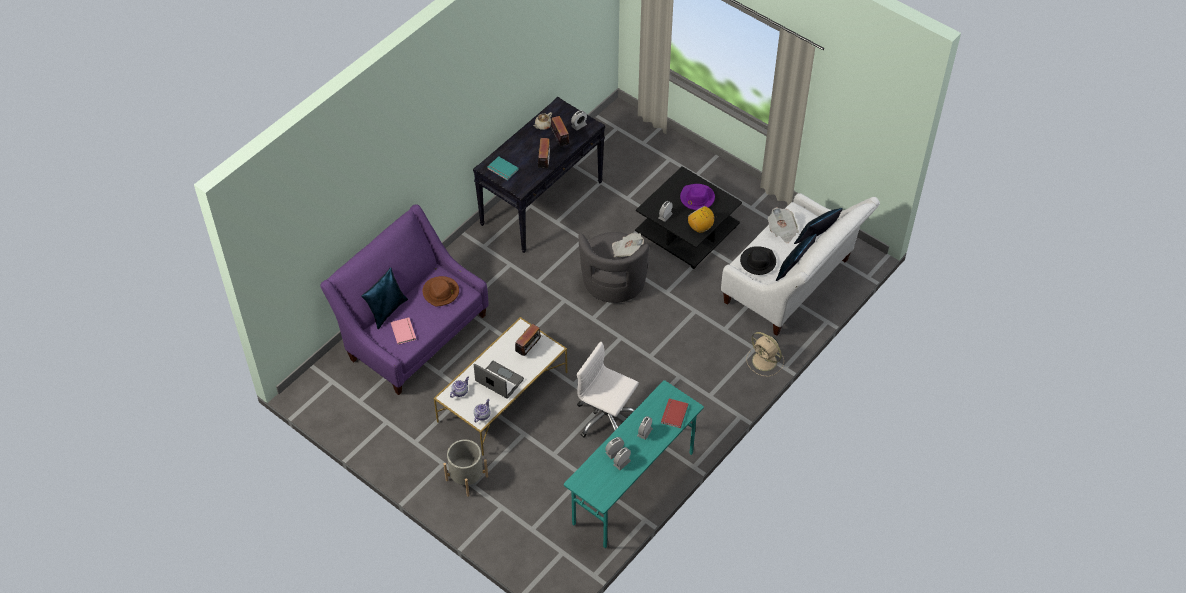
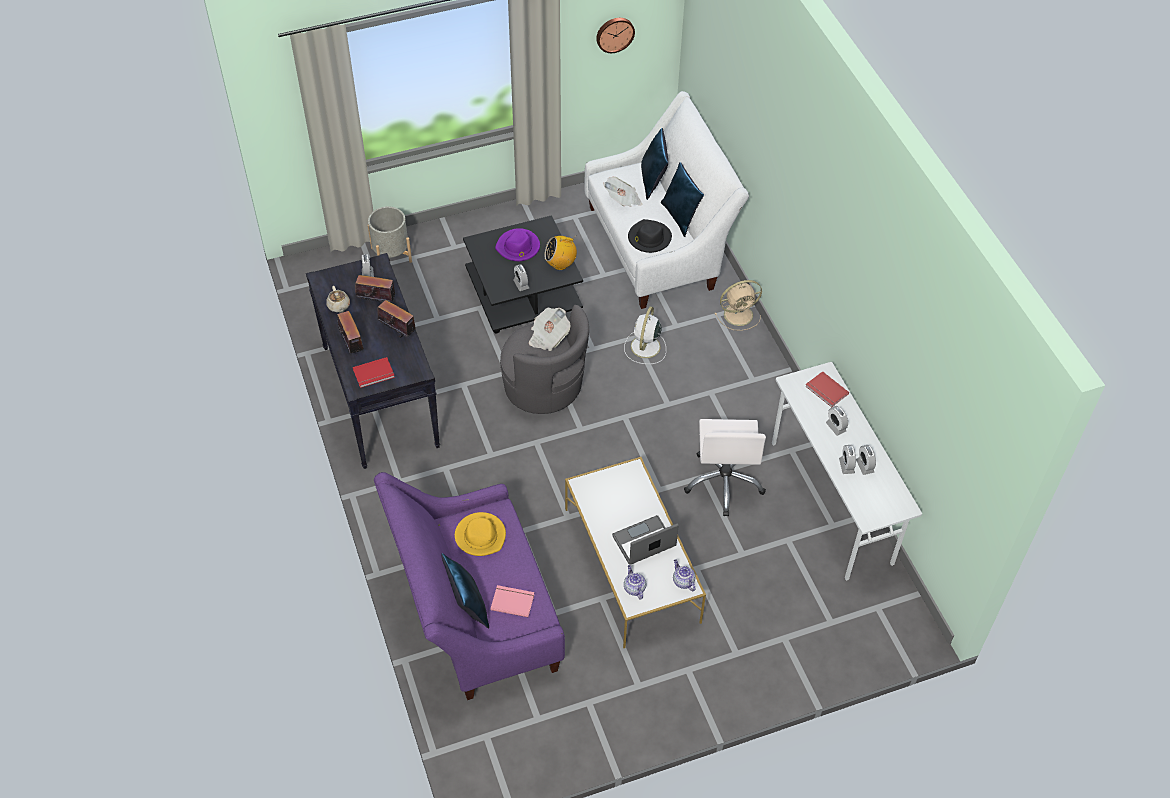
camera: 60 degrees left, 0 degrees up
brown hat [423,276,459,307] -> yellow hat [455,512,506,556]
grey planter [443,440,488,497] -> grey planter moved to [368,206,412,263]
turquoise book [487,156,519,180] -> red book [353,357,395,388]
radio [512,324,543,356] -> radio moved to [337,311,364,354]
turquoise desk [564,380,704,548] -> white desk [772,362,922,580]
white office chair [577,342,639,438] -> white office chair turned 60 degrees counterclockwise [684,419,766,516]
none -> wall clock [596,18,635,53]
none -> white fan [624,306,666,364]

